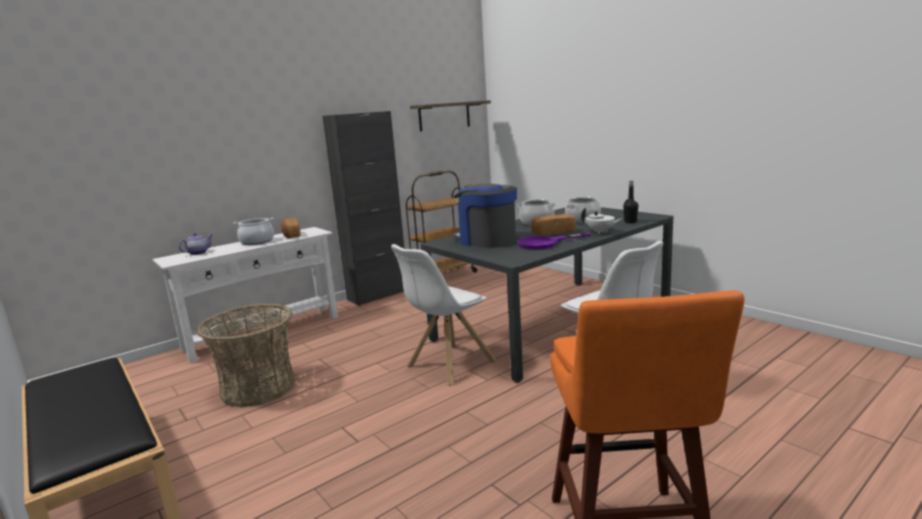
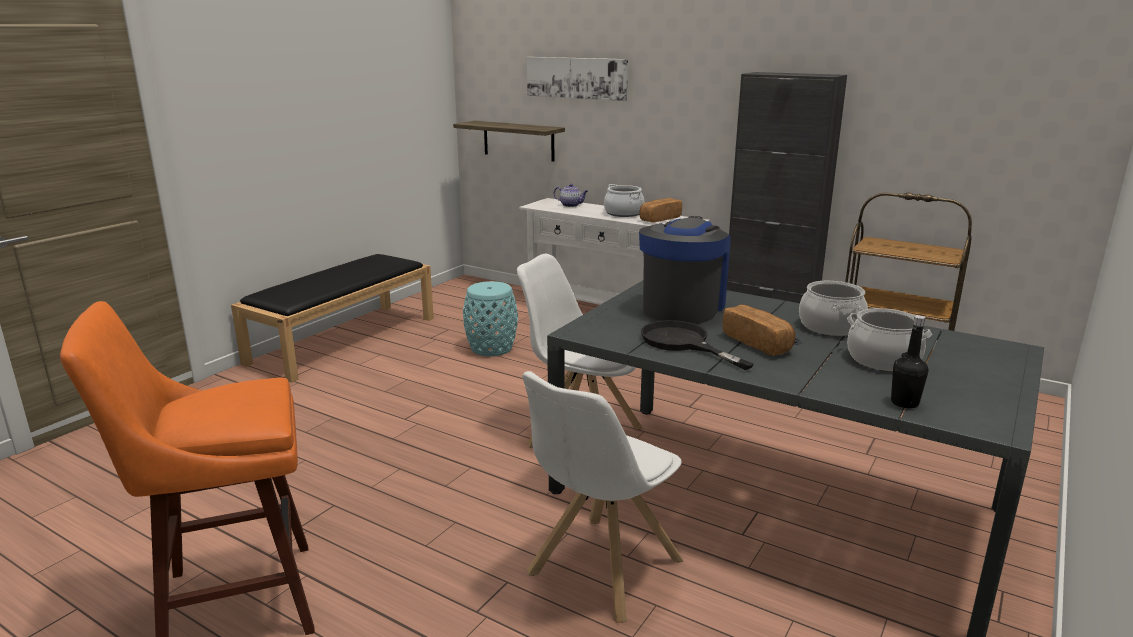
camera: 70 degrees right, 5 degrees up
basket [196,303,295,408] -> turquoise stool [463,281,518,356]
shelf [410,100,491,131] -> shelf moved to [453,121,565,162]
purple frying pan [517,233,591,250] -> black frying pan [641,320,754,370]
white teapot [581,208,622,234] -> none
none -> picture [527,57,628,101]

